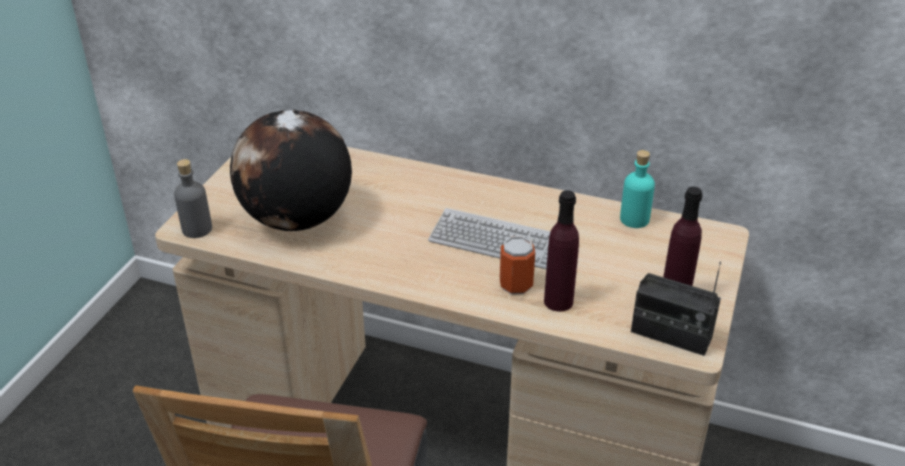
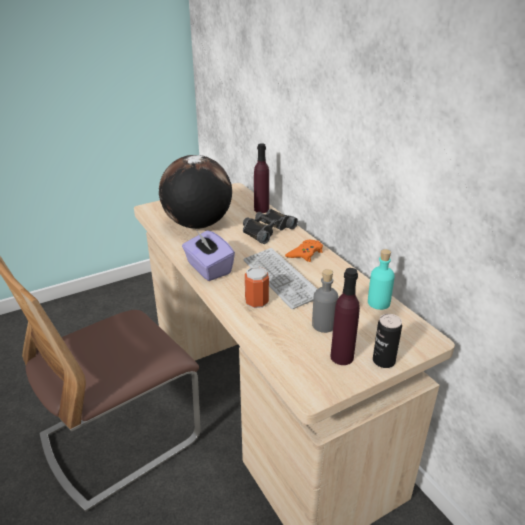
camera: 40 degrees right, 5 degrees down
grey bottle [174,159,212,238] -> grey bottle moved to [312,269,338,333]
purple bottle [544,190,579,312] -> purple bottle moved to [254,143,269,213]
radio [631,262,721,356] -> none
none -> purple tissue box [182,230,235,281]
none -> black binoculars [243,209,298,244]
none -> orange game controller [285,240,323,262]
none -> can [373,314,402,368]

